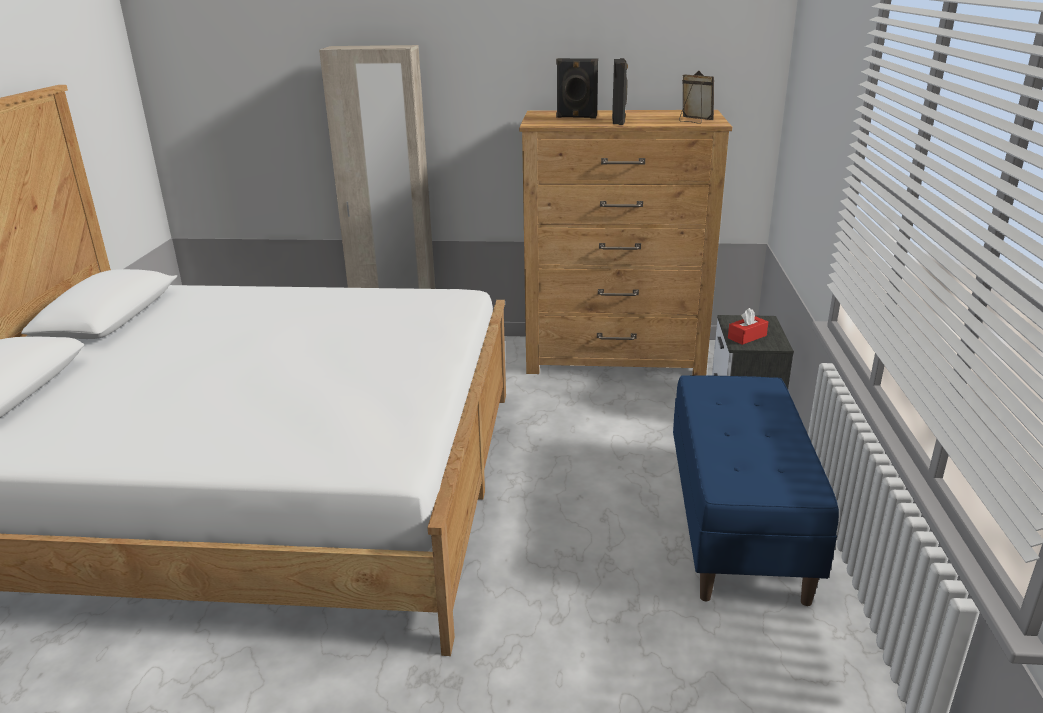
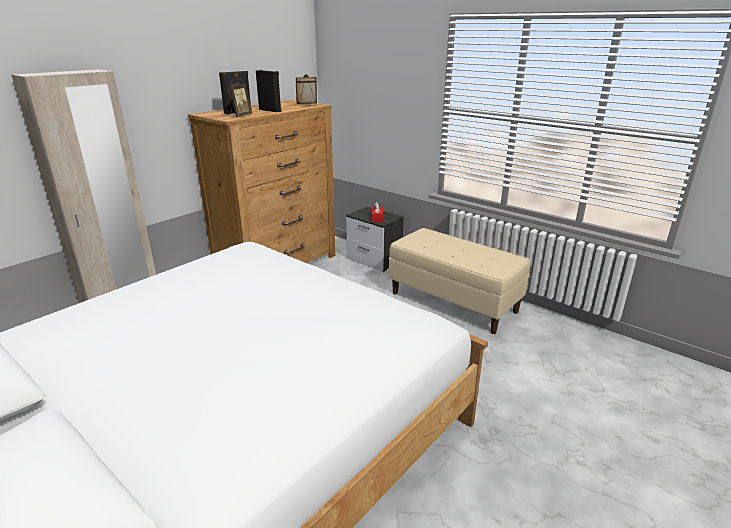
camera: 55 degrees left, 0 degrees up
blue bench [673,375,839,606] -> beige bench [389,228,530,334]
none -> picture frame [229,81,252,117]

